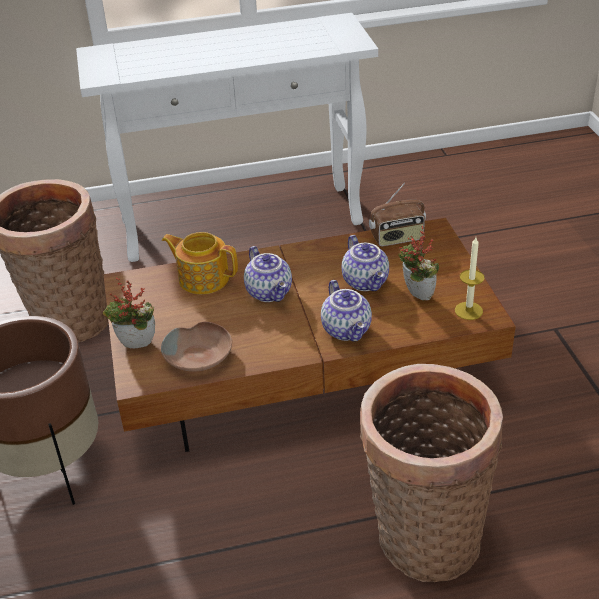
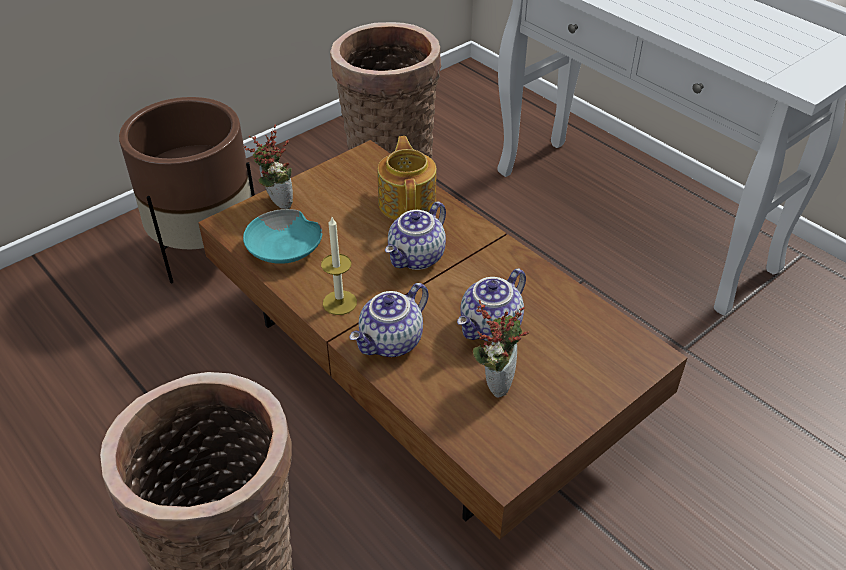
camera: 60 degrees right, 5 degrees up
brown bowl [161,322,232,372] -> turquoise bowl [243,209,323,264]
radio [369,183,426,247] -> none
candle [455,237,485,320] -> candle moved to [321,217,357,315]

